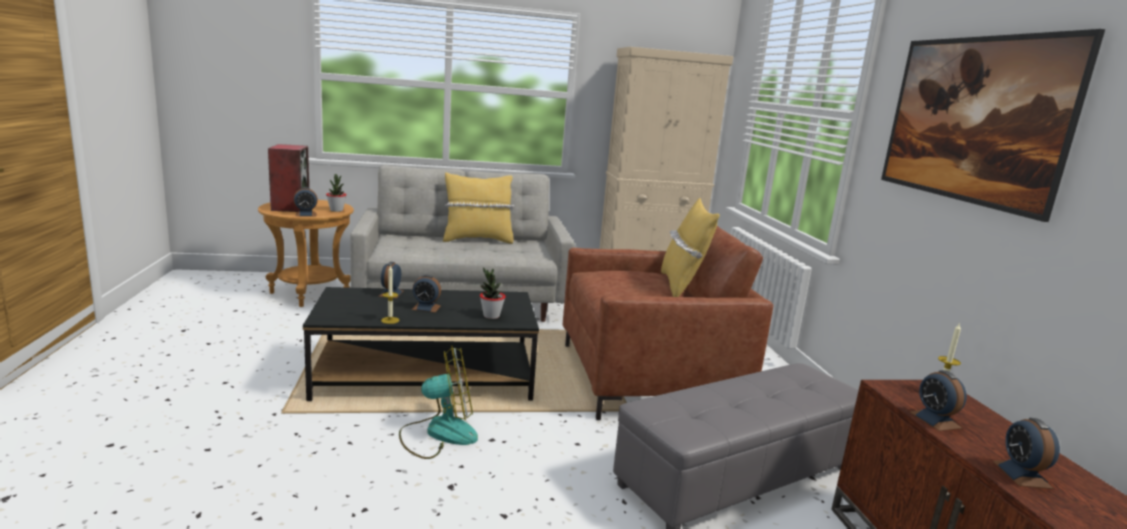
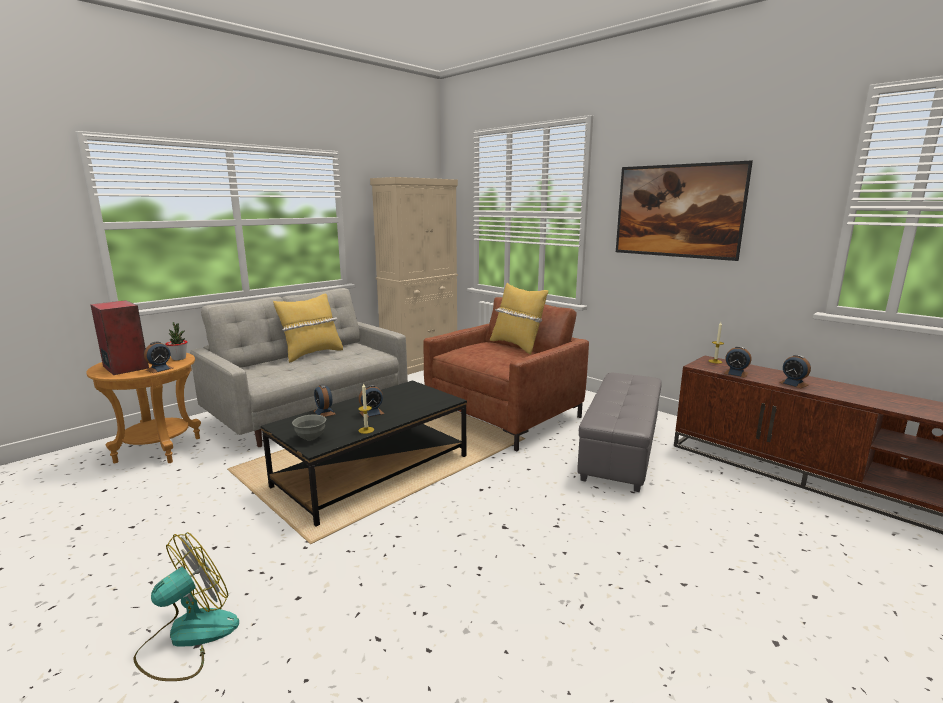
camera: 35 degrees left, 0 degrees up
fan [399,345,478,459] -> fan moved to [133,532,239,681]
potted plant [480,267,506,319] -> none
none -> grey bowl [292,415,327,441]

